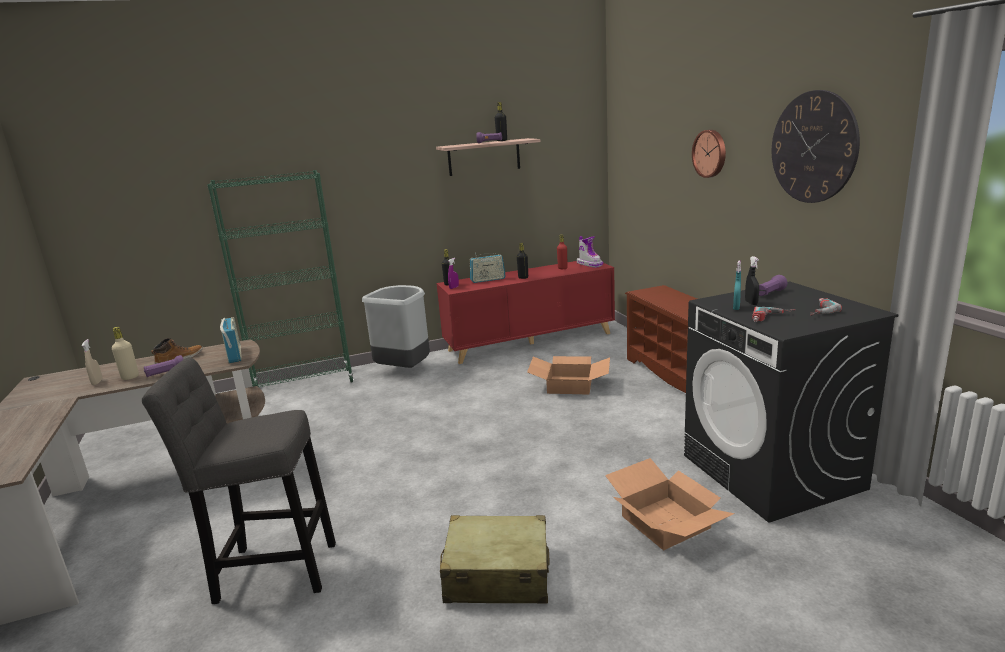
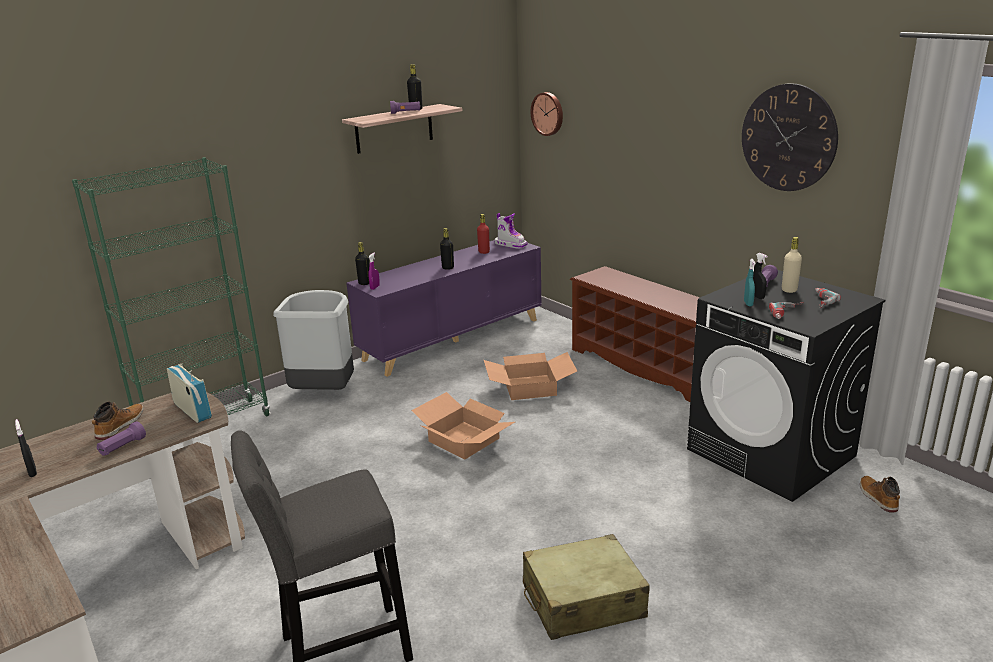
camera: 20 degrees left, 5 degrees up
beige spray bottle [82,339,102,385] -> black spray bottle [15,419,37,477]
beige bottle [112,327,139,380] -> beige bottle moved to [782,237,802,293]
red cabinet [436,261,615,364] -> purple cabinet [346,240,542,377]
radio [469,253,506,283] -> none
cardboard box [605,458,735,550] -> cardboard box moved to [411,392,515,459]
wall clock [692,130,726,178] -> wall clock moved to [530,92,563,136]
none -> boot [860,476,900,513]

